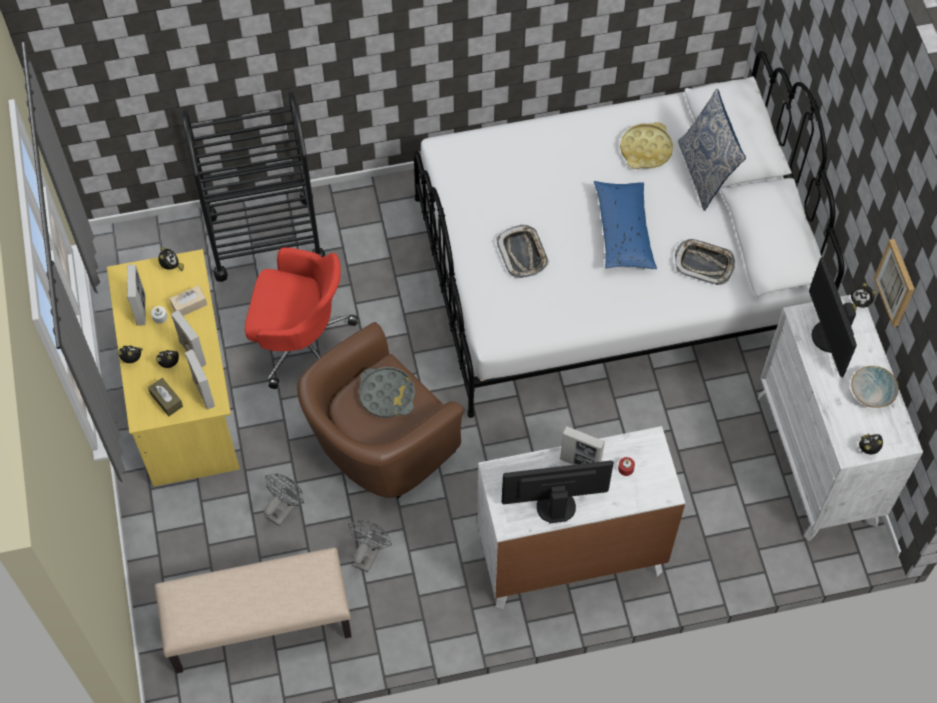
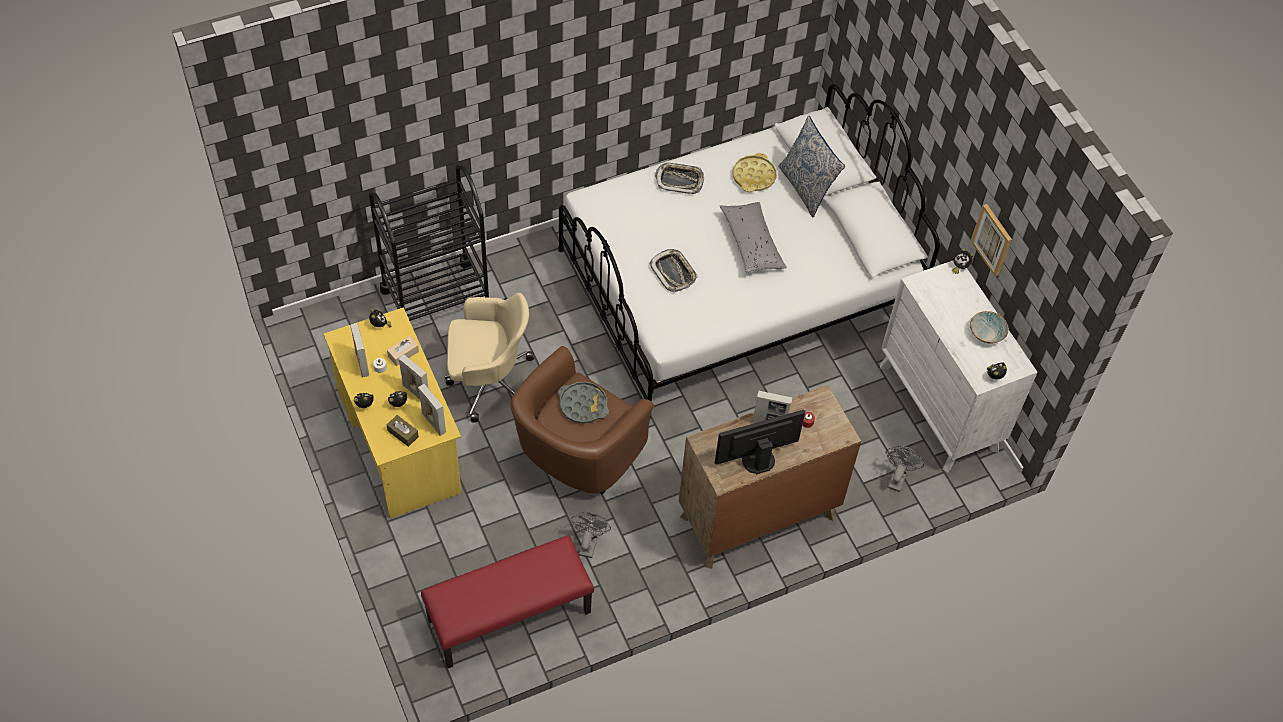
camera: 15 degrees left, 5 degrees down
beige bench [154,548,352,673] -> red bench [421,535,594,668]
red office chair [245,247,358,389] -> beige office chair [445,293,534,423]
grey fan [264,473,304,526] -> grey fan moved to [886,446,924,492]
white dresser [477,426,685,609] -> brown dresser [679,385,861,568]
blue pillow [594,181,657,269] -> grey pillow [720,202,787,273]
tray [675,239,735,285] -> tray moved to [655,163,704,194]
monitor [809,257,857,377] -> none

